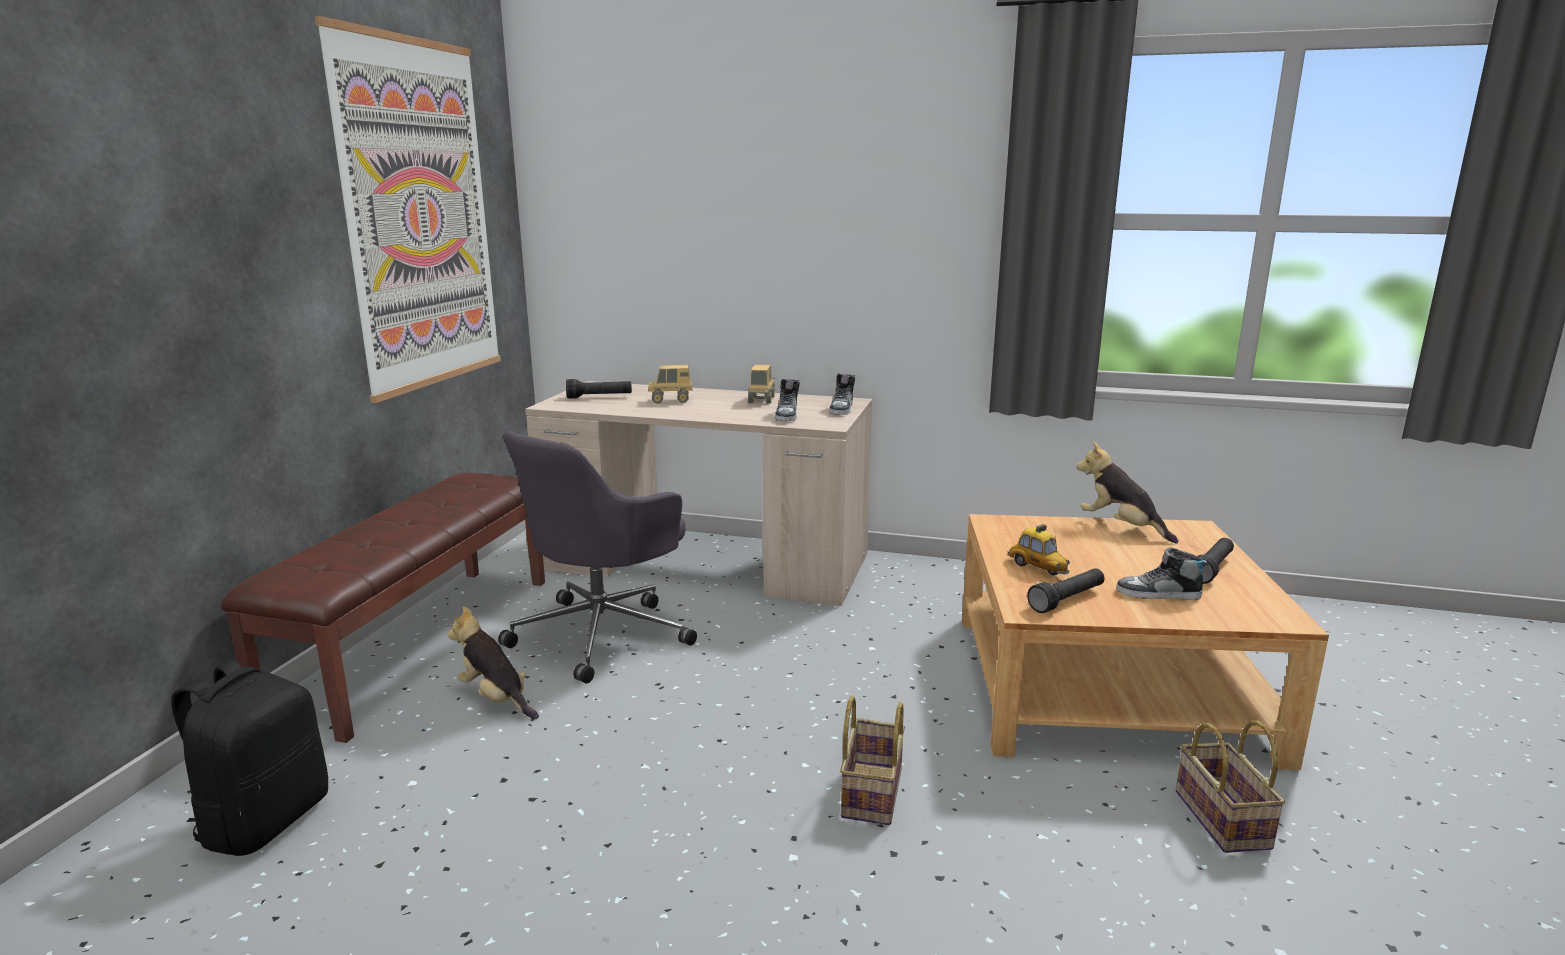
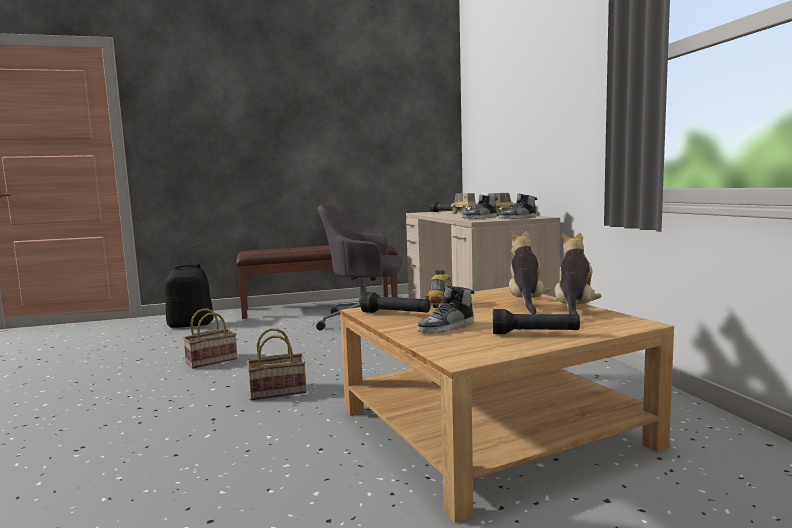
camera: 60 degrees right, 10 degrees down
picture [315,16,501,403] -> none
plush toy [447,606,539,719] -> plush toy moved to [509,231,551,314]
shoe [1116,547,1208,600] -> shoe turned 105 degrees counterclockwise [417,285,474,334]
basket [1176,720,1285,853] -> basket moved to [183,309,237,369]

